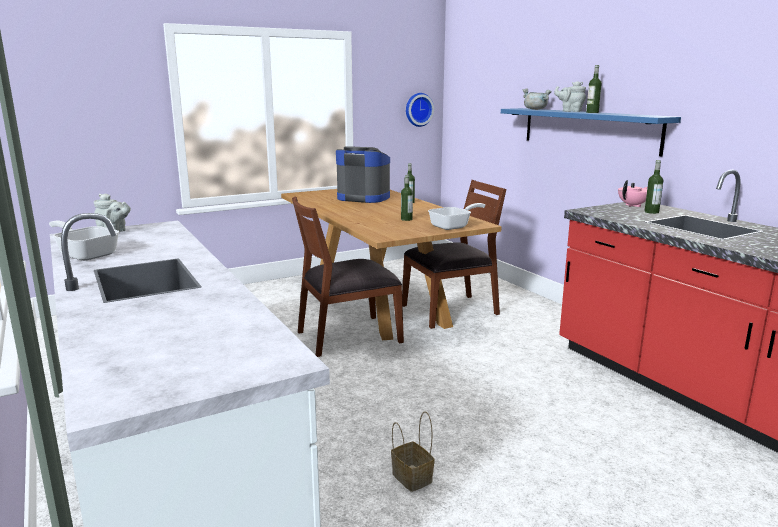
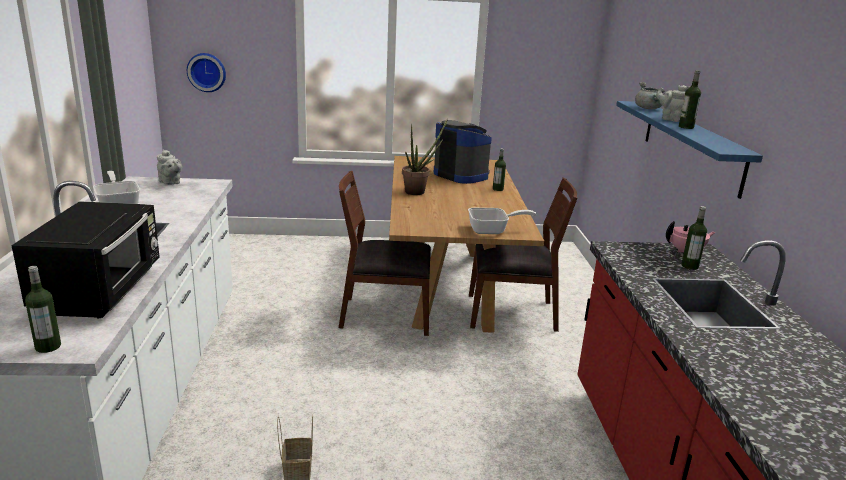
camera: 25 degrees right, 5 degrees up
bottle [401,175,413,221] -> bottle moved to [25,266,61,353]
wall clock [406,93,434,127] -> wall clock moved to [187,53,226,92]
none -> black microwave [11,201,160,318]
none -> potted plant [402,118,448,195]

